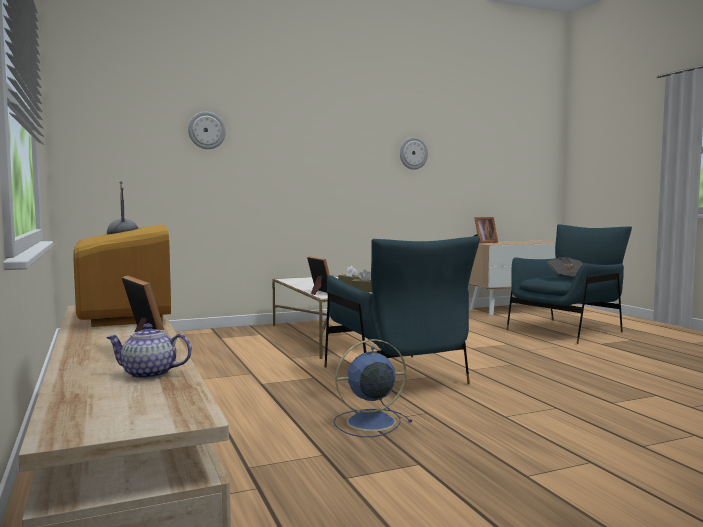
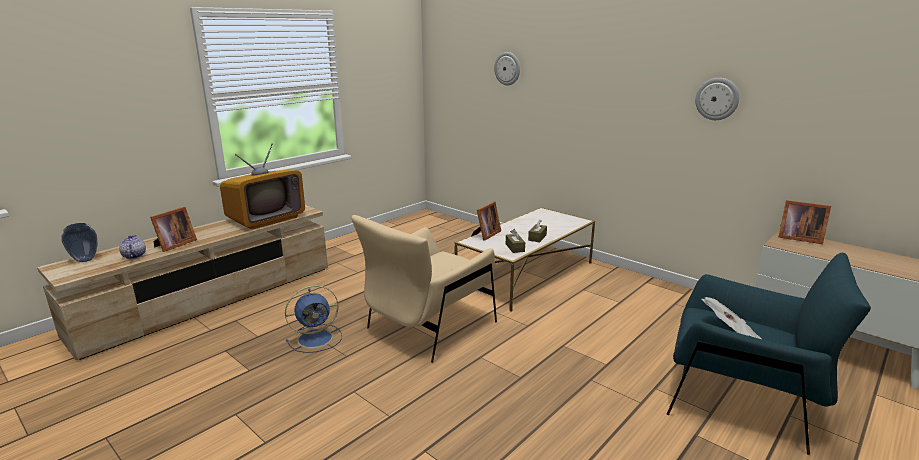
camera: 65 degrees right, 15 degrees up
blue armchair [324,236,480,384] -> beige armchair [352,215,497,363]
blue fan [333,339,413,437] -> blue fan turned 105 degrees clockwise [285,285,342,353]
none -> vase [62,223,98,262]

